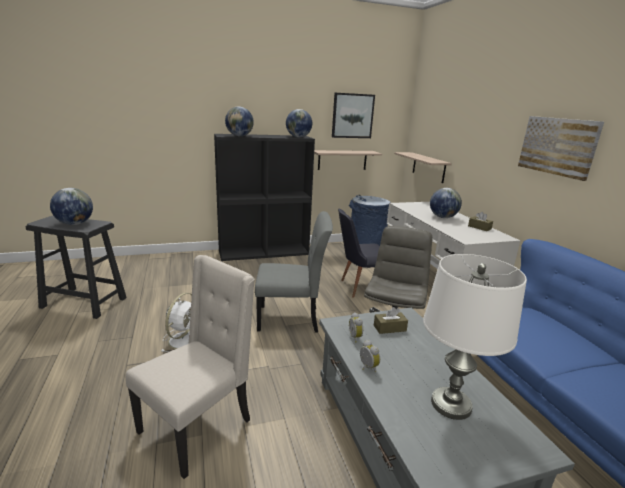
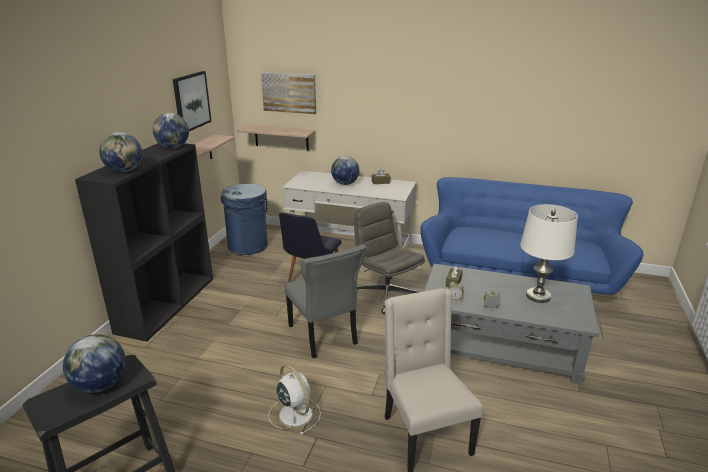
camera: 55 degrees left, 5 degrees up
grey chair [255,211,333,333] -> grey chair turned 120 degrees clockwise [285,244,366,359]
picture [518,116,604,181] -> picture moved to [261,72,316,114]

